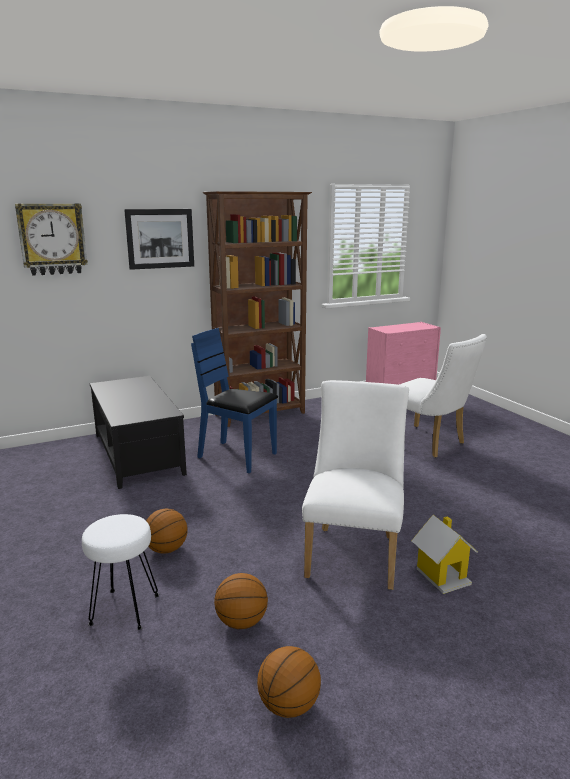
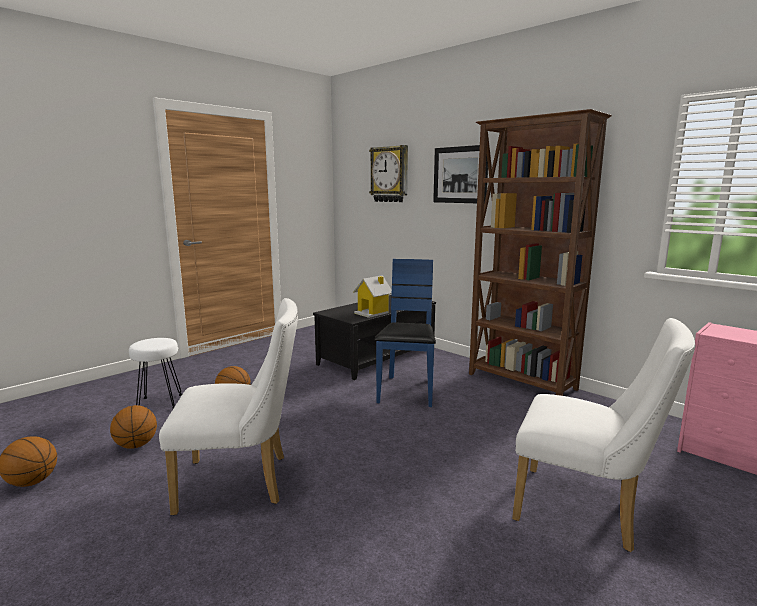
camera: 70 degrees right, 5 degrees down
white chair [399,334,487,458] -> white chair turned 90 degrees counterclockwise [512,318,696,552]
toy house [411,515,478,594] -> toy house moved to [353,275,392,318]

